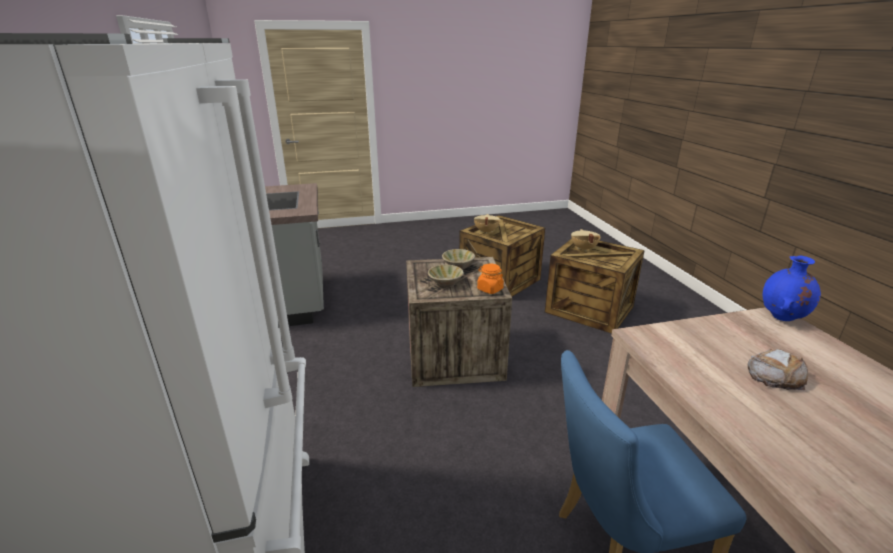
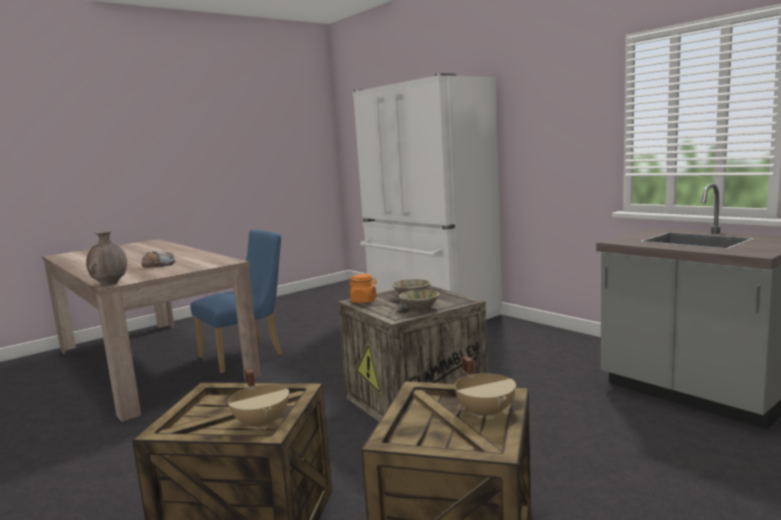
camera: 155 degrees right, 15 degrees down
blue vase [763,256,821,321] -> brown vase [86,231,127,285]

